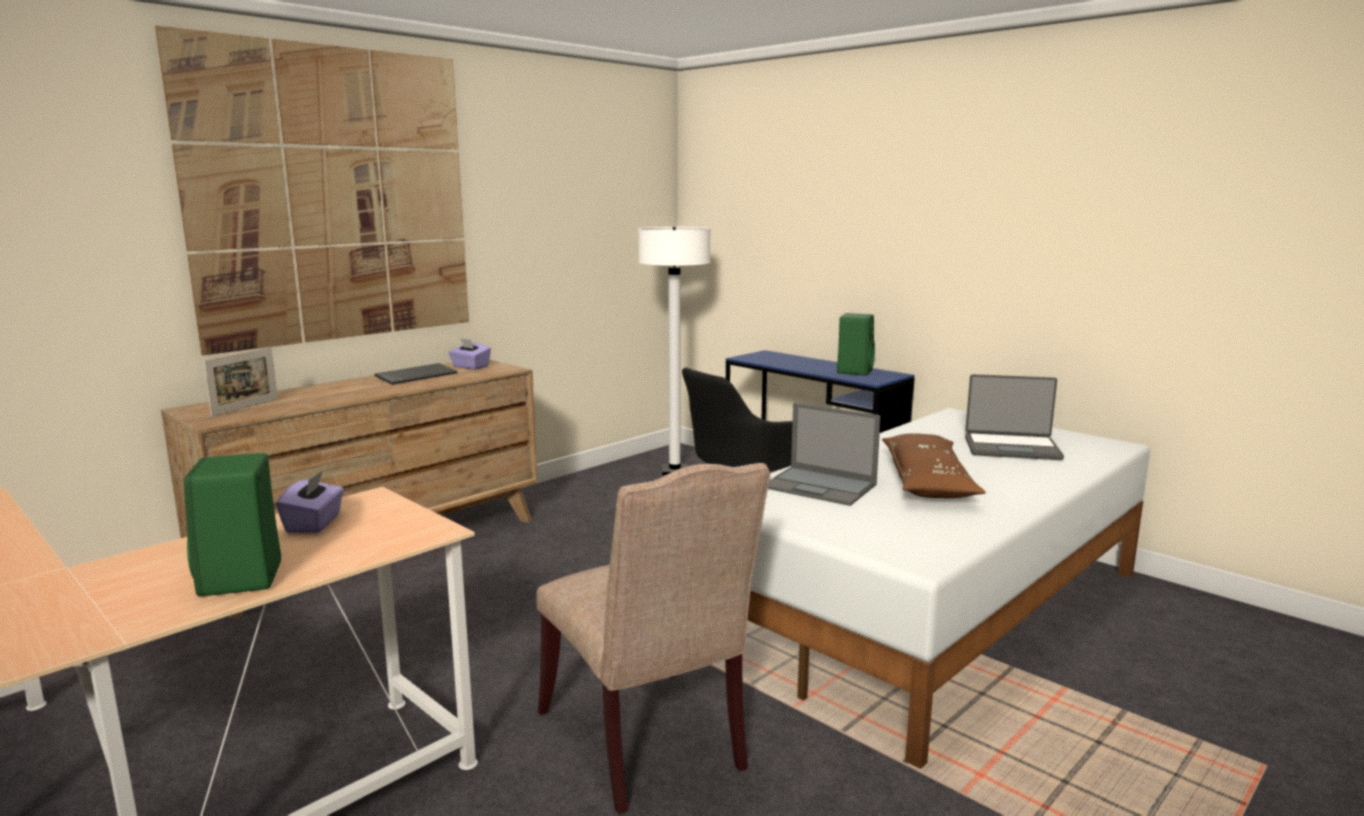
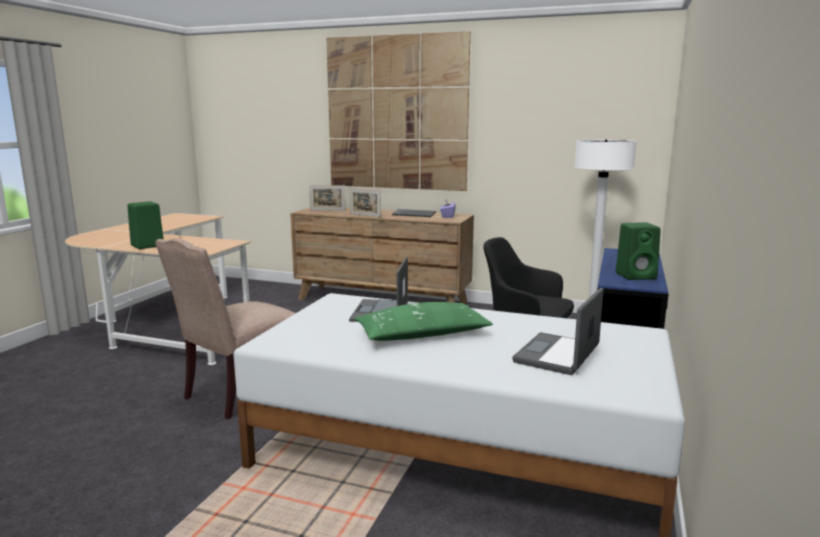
camera: 65 degrees right, 0 degrees up
purple tissue box [276,471,344,533] -> none
brown pillow [882,434,986,498] -> green pillow [354,302,493,341]
laptop [965,374,1064,460] -> laptop turned 45 degrees clockwise [512,288,604,375]
none -> picture frame [350,188,381,218]

